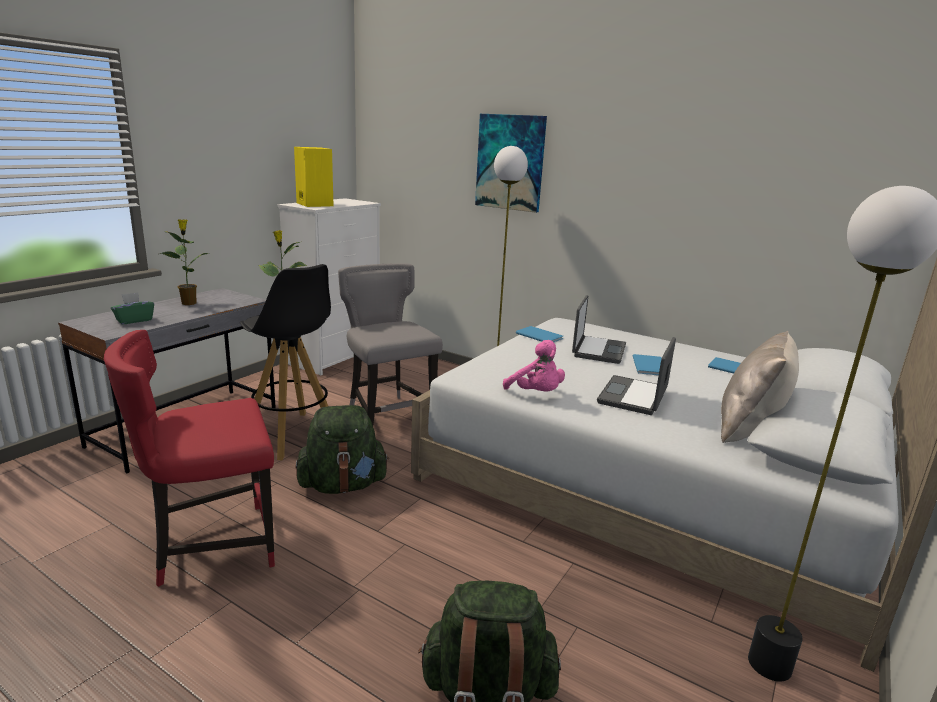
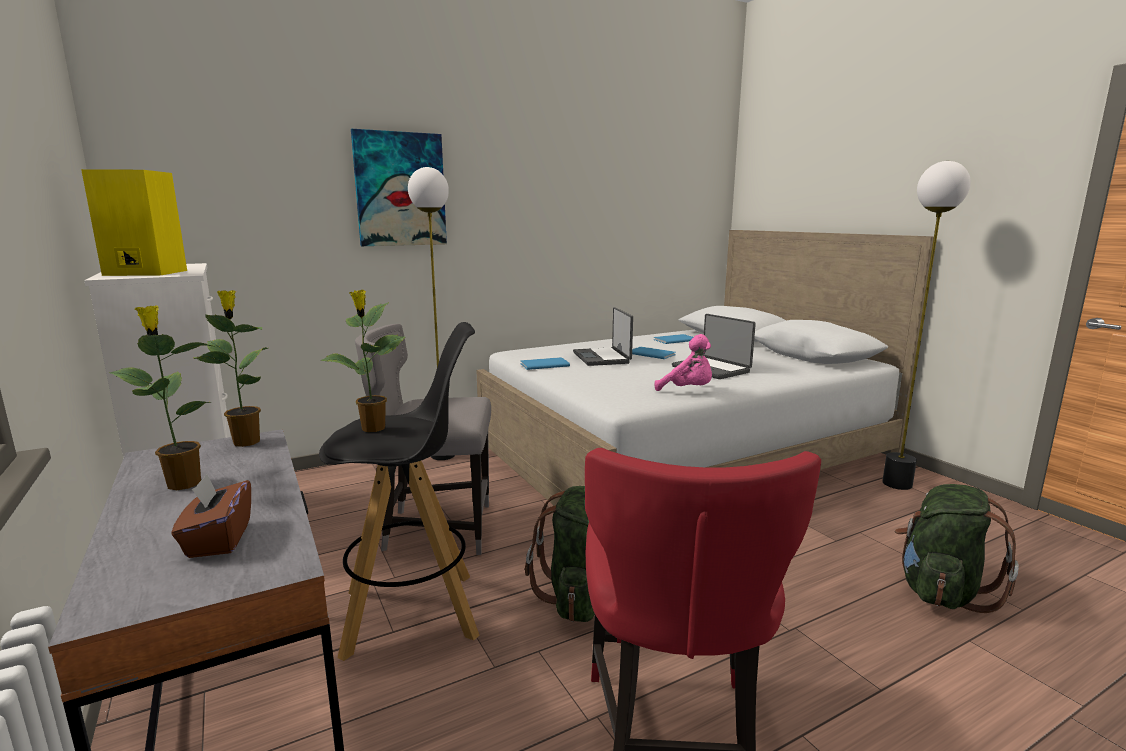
camera: 60 degrees left, 5 degrees down
green tissue box [111,292,154,324] -> brown tissue box [171,474,251,558]
pink plush toy [503,340,565,392] -> pink plush toy turned 45 degrees clockwise [655,334,712,391]
laptop [572,295,626,364] -> laptop turned 150 degrees counterclockwise [573,307,633,366]
beige pillow [721,331,799,443] -> none
none -> potted plant [194,290,268,447]

